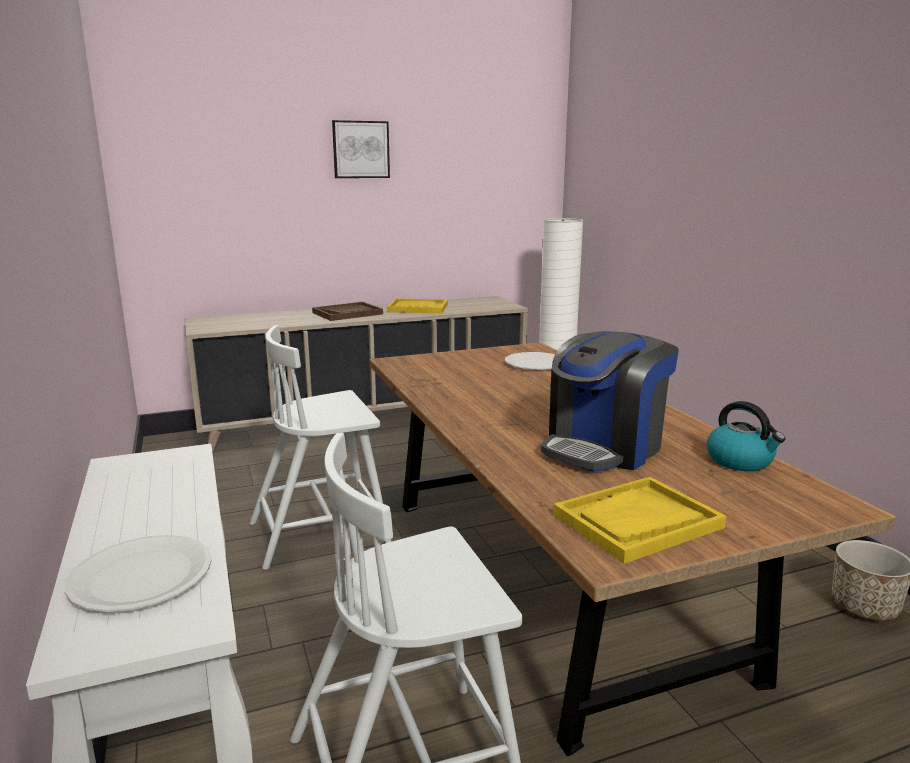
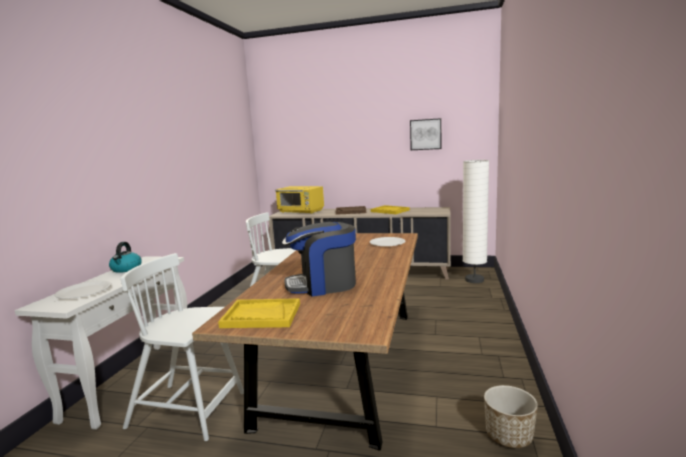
camera: 35 degrees right, 5 degrees down
picture [332,120,390,178] -> picture moved to [410,118,441,150]
kettle [707,401,785,471] -> kettle moved to [109,242,142,273]
none -> yellow microwave [275,186,324,214]

